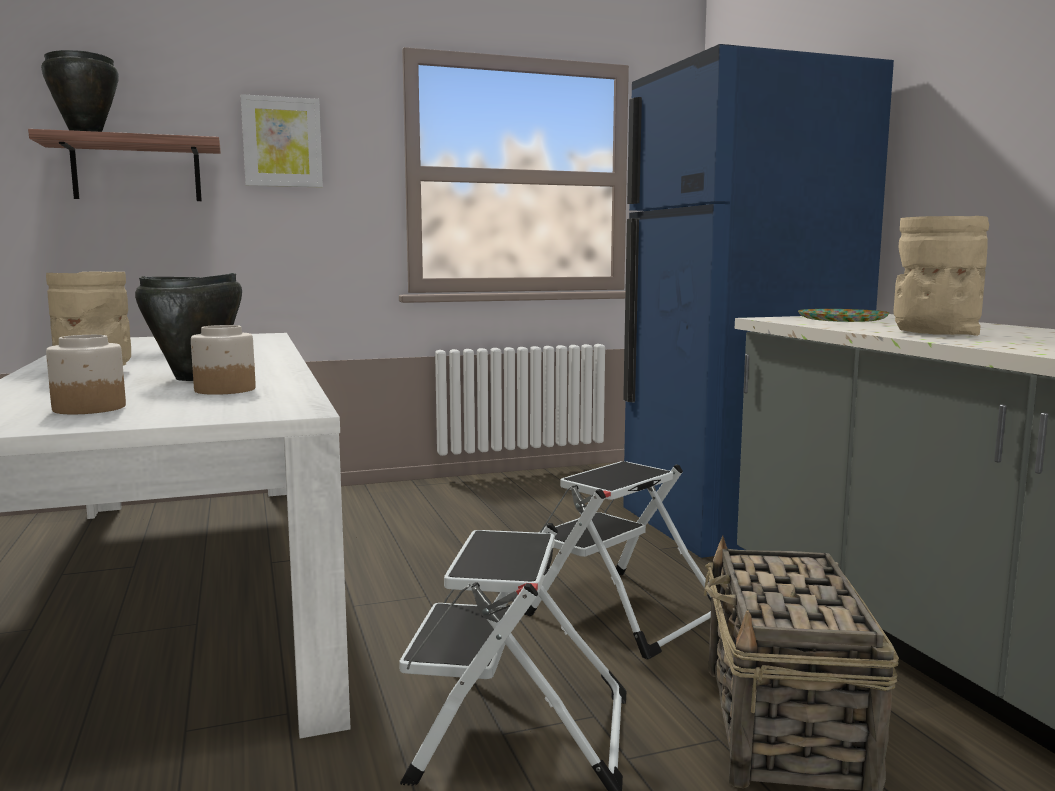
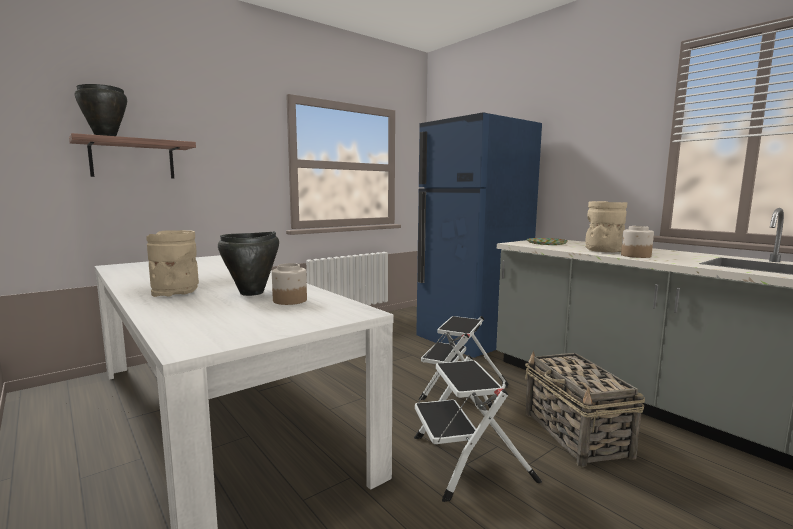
camera: 20 degrees left, 0 degrees up
jar [46,335,126,414] -> jar moved to [621,226,654,258]
picture [241,94,323,188] -> none

